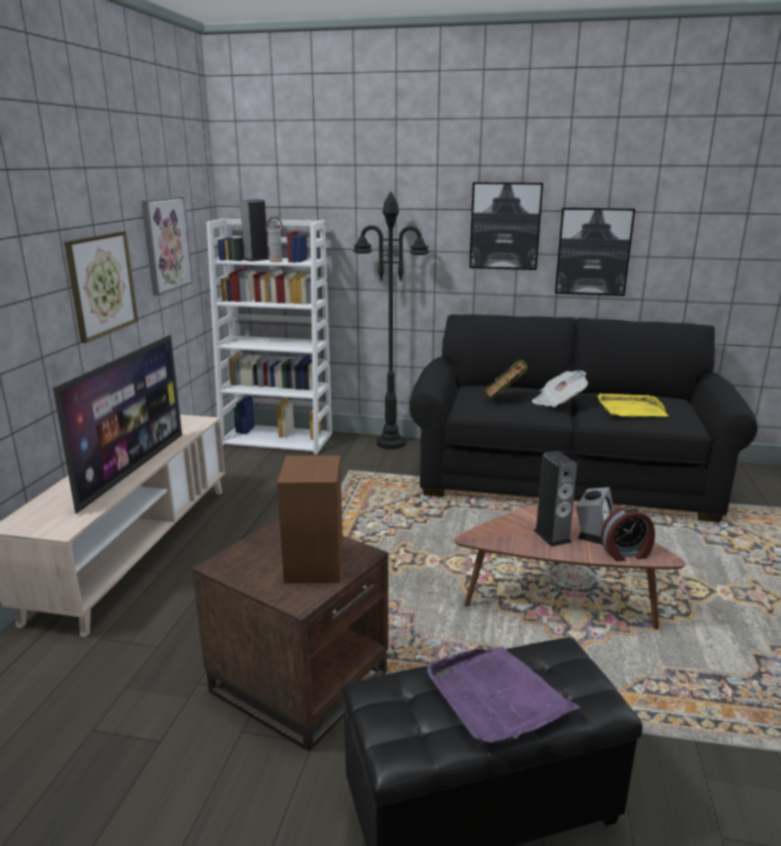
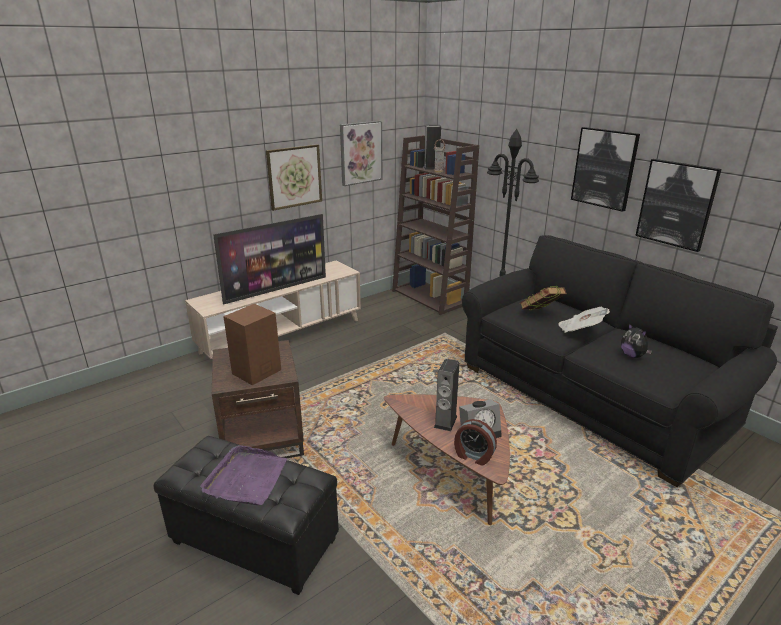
camera: 40 degrees right, 5 degrees up
white bookcase [207,219,332,454] -> brown bookcase [392,135,479,315]
yellow tray [598,393,669,417] -> plush toy [621,323,653,358]

